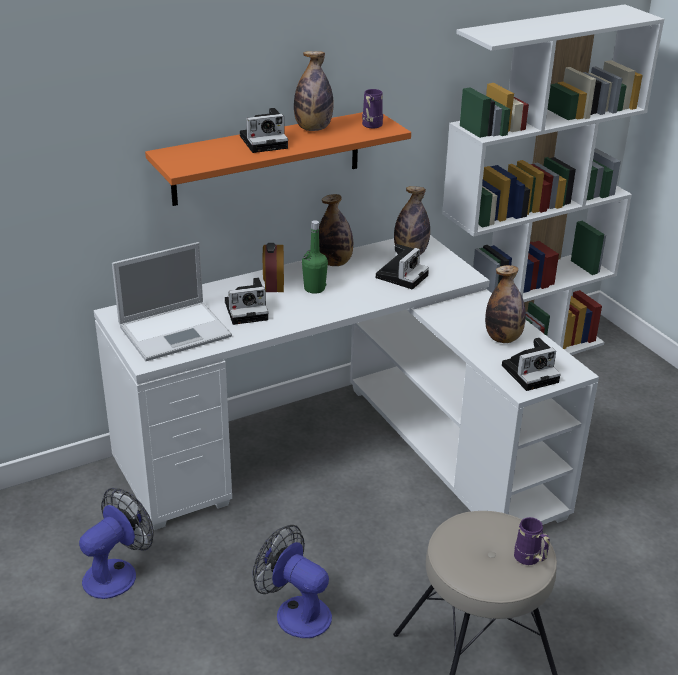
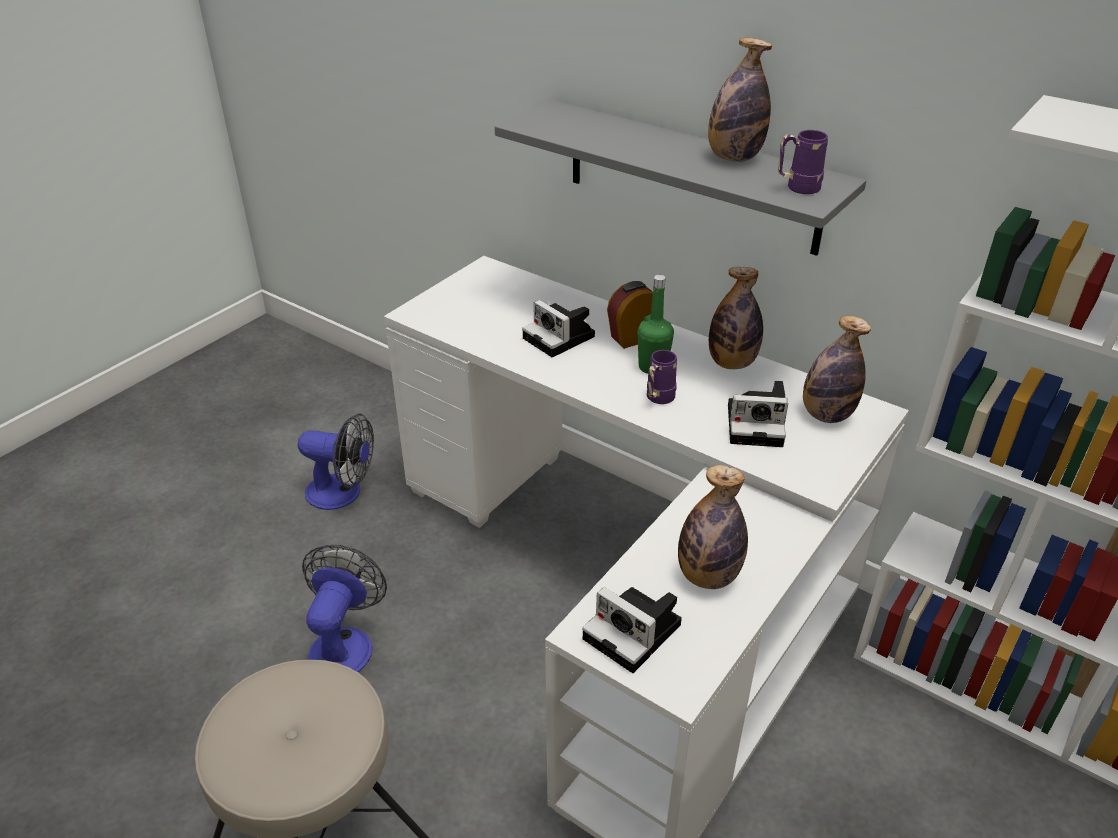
camera: 65 degrees right, 5 degrees up
laptop [112,242,232,361] -> none
orange shelf [145,112,411,206] -> grey shelf [495,100,867,256]
camera [240,108,288,153] -> none
purple mug [514,517,550,565] -> purple mug moved to [647,350,677,404]

